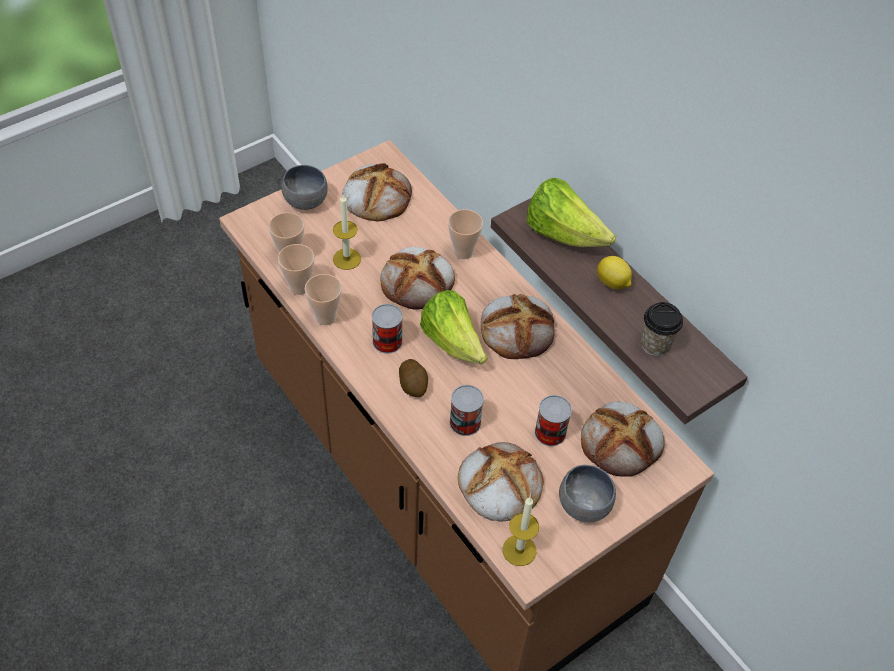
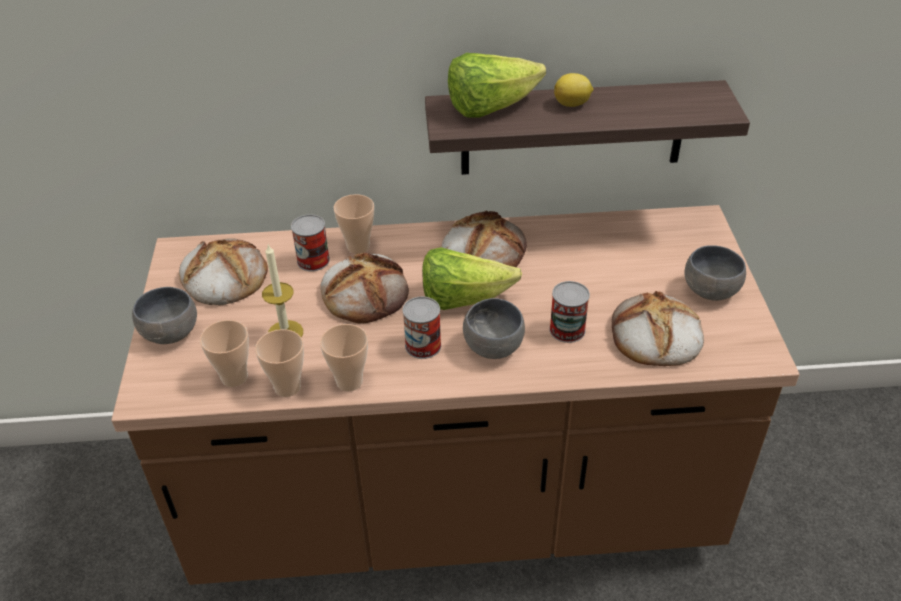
camera: 55 degrees left, 10 degrees down
potato [399,359,428,397] -> grey bowl [463,298,525,359]
candle [503,497,539,566] -> none
can [535,395,572,446] -> can moved to [291,214,330,271]
bread [581,401,665,477] -> none
cup [641,302,683,356] -> none

